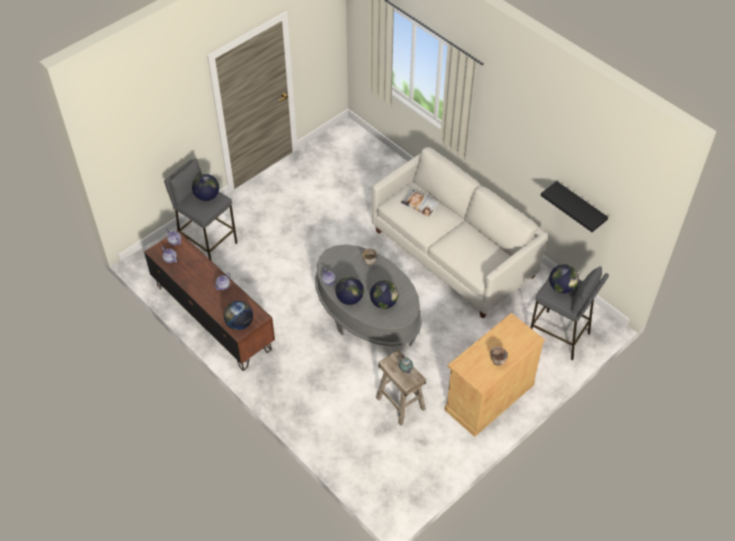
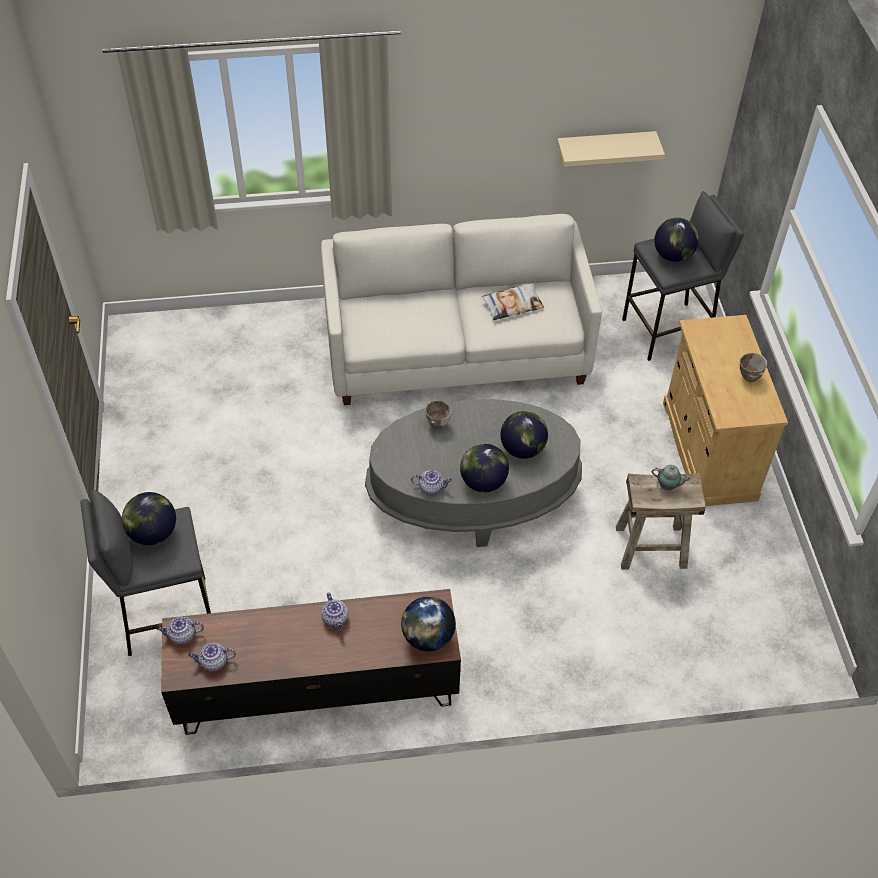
camera: 55 degrees left, 0 degrees up
pillow [401,189,440,216] -> pillow moved to [482,283,544,320]
black shelf [541,181,608,232] -> beige shelf [557,131,665,167]

